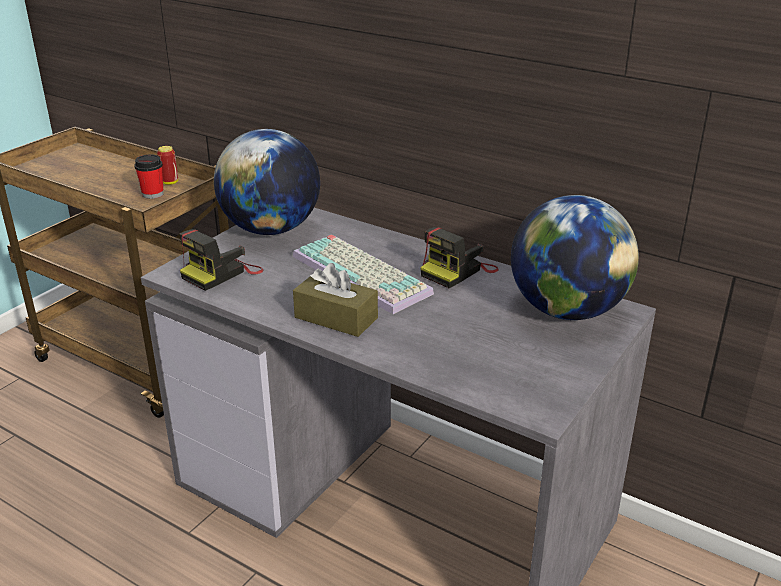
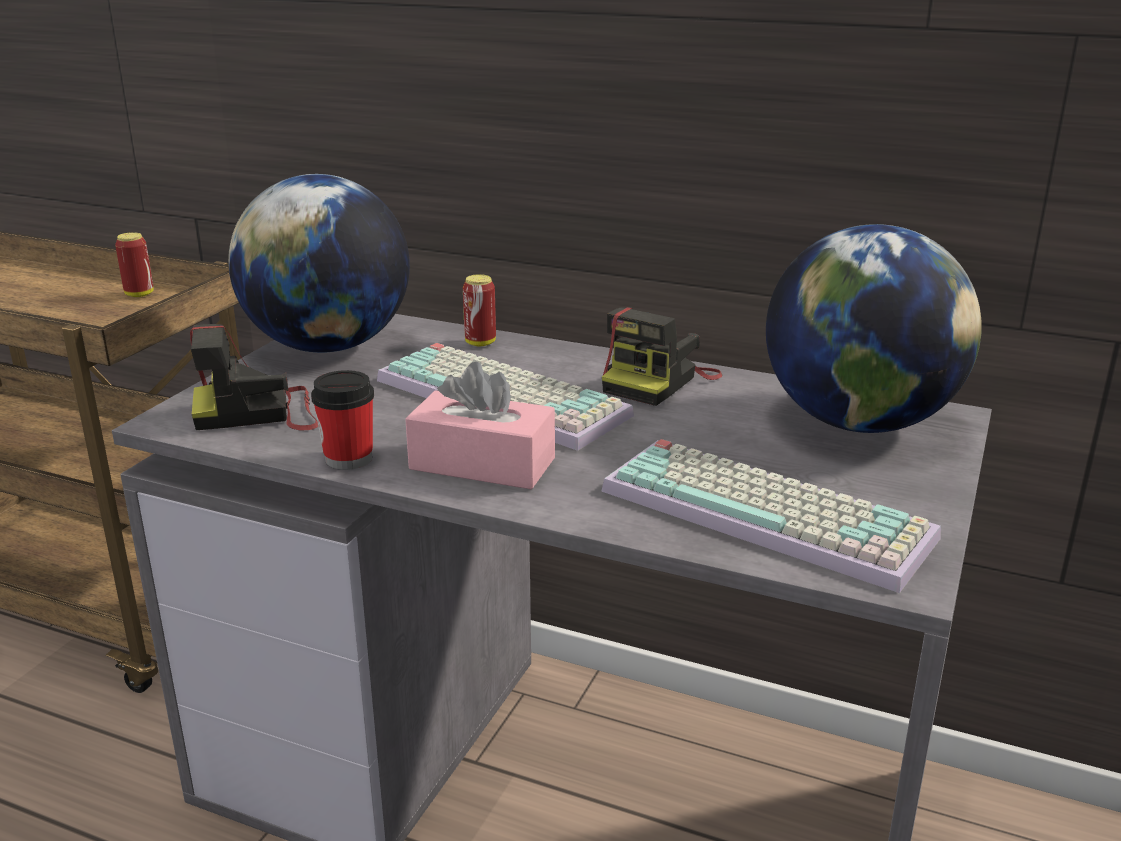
camera: 10 degrees left, 5 degrees down
cup [134,155,164,199] -> cup moved to [311,370,374,470]
camera [179,229,264,291] -> camera turned 45 degrees clockwise [190,324,318,430]
brown tissue box [293,263,378,337] -> pink tissue box [405,362,555,489]
none -> can [463,274,496,346]
none -> keyboard [601,439,941,593]

